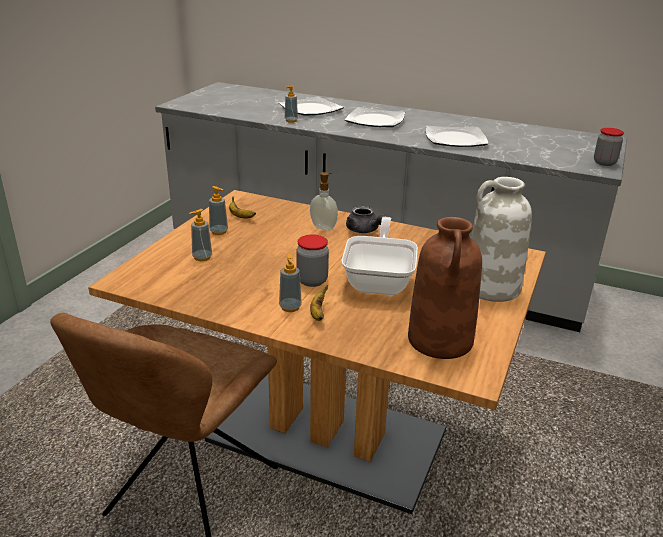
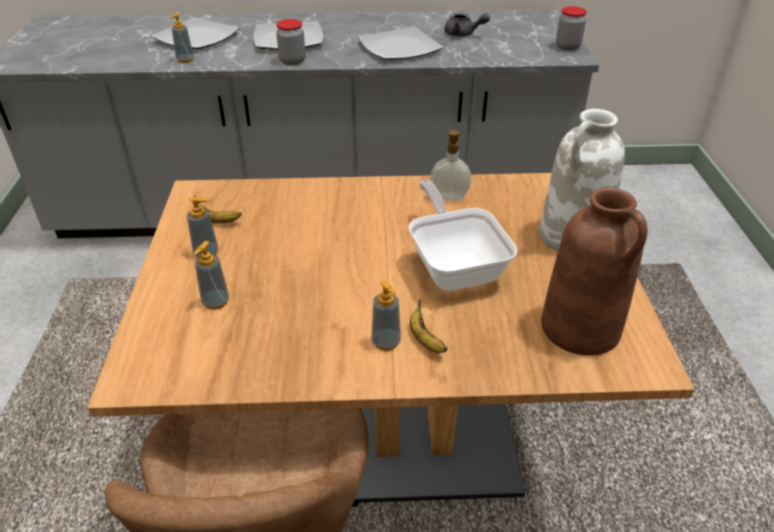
camera: 25 degrees left, 10 degrees up
jar [296,234,329,287] -> jar moved to [276,19,305,65]
soap dispenser [310,172,338,231] -> soap dispenser moved to [431,129,471,201]
grey teapot [346,206,387,233] -> grey teapot moved to [445,12,490,37]

